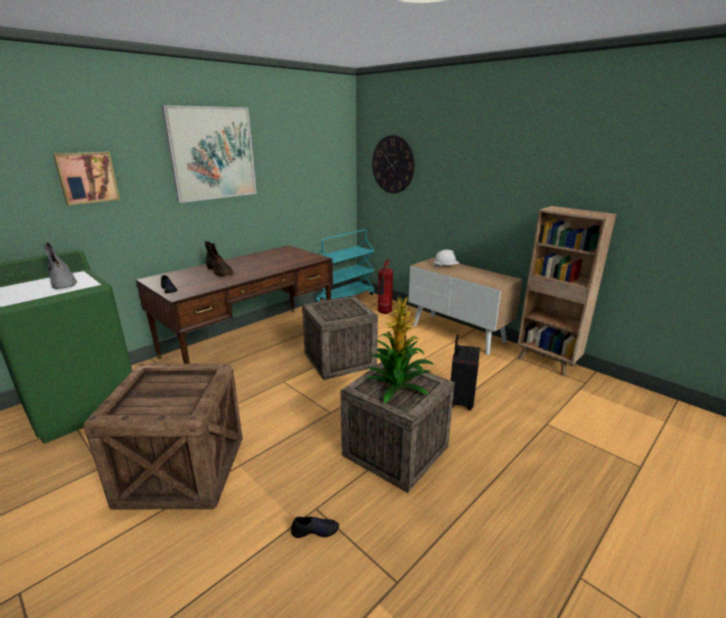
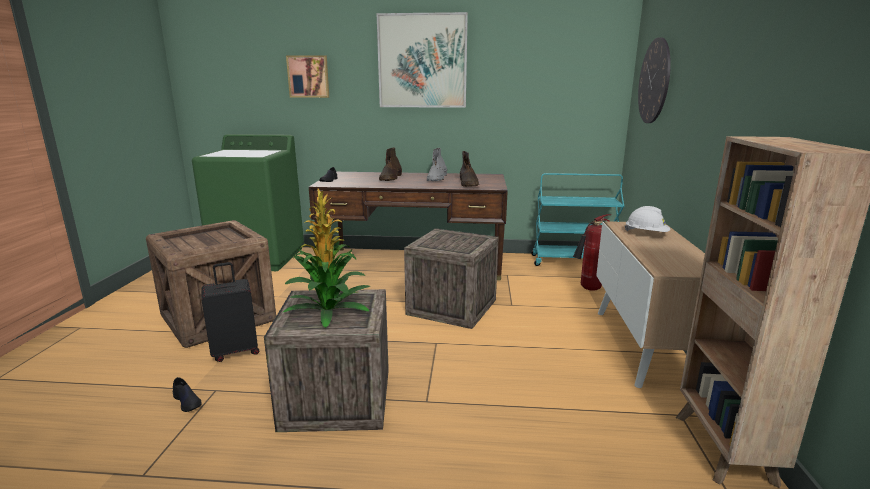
camera: 50 degrees right, 5 degrees down
grey boot [44,242,77,289] -> grey boot moved to [427,148,447,181]
black suitcase [451,334,480,410] -> black suitcase moved to [201,262,259,362]
none -> brown boot [460,151,479,187]

